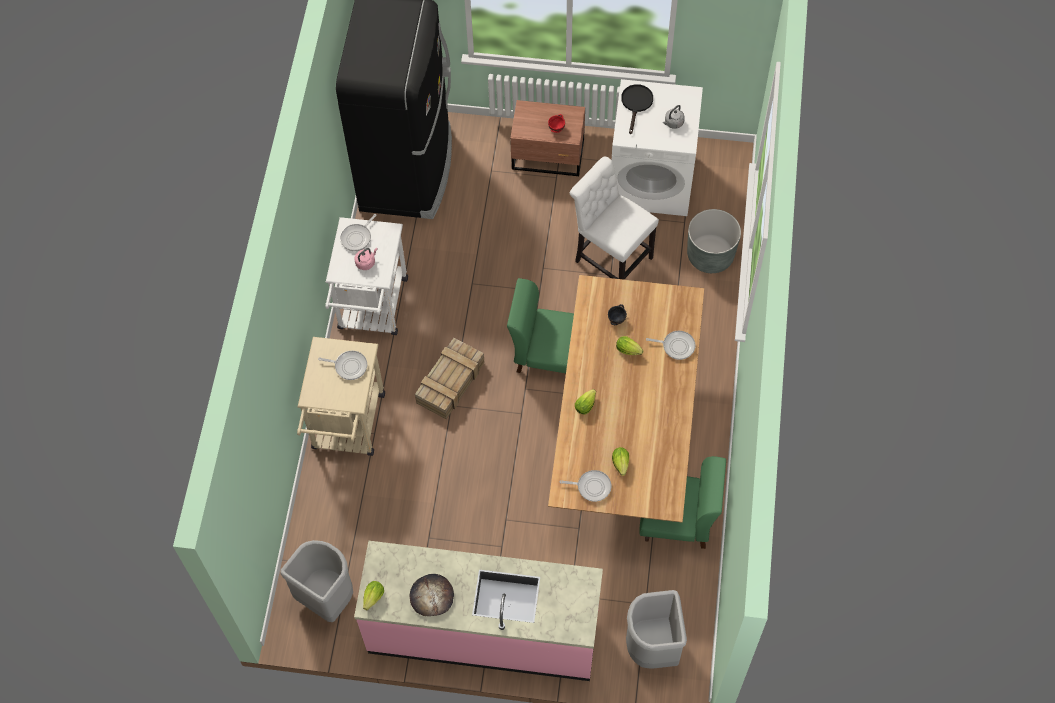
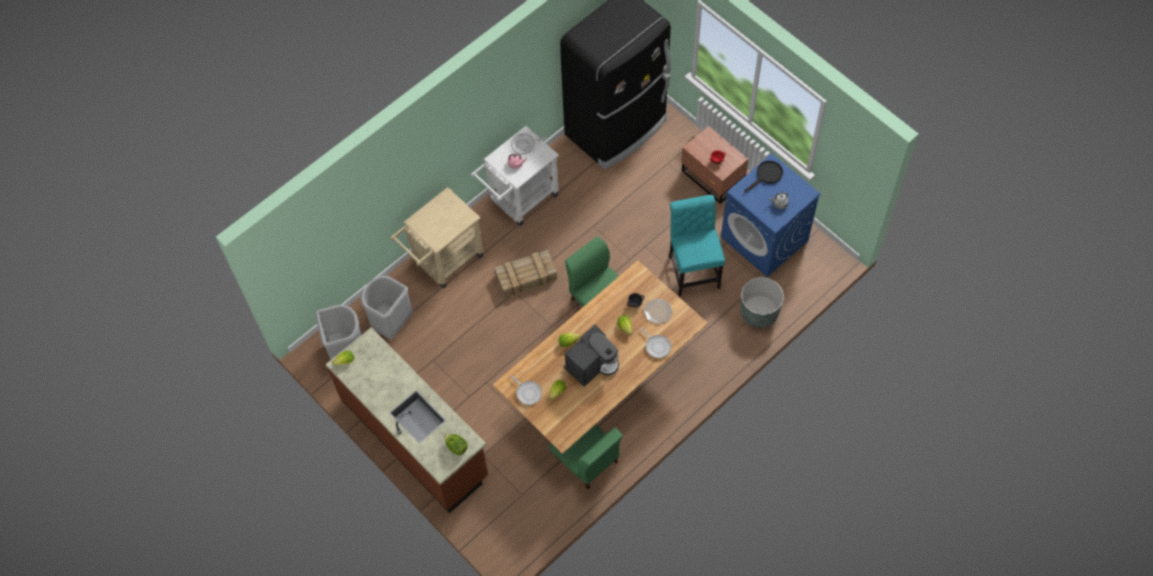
camera: 40 degrees right, 0 degrees up
frying pan [318,351,367,380] -> none
pink counter [354,541,603,681] -> brown counter [326,328,488,513]
bread [409,574,454,616] -> none
white chair [570,156,659,280] -> turquoise chair [669,195,725,296]
white washing machine [612,79,703,216] -> blue washing machine [721,153,821,277]
grey trash can [626,590,687,668] -> grey trash can moved to [361,276,413,339]
none -> lettuce [444,434,468,455]
none -> coffee machine [563,324,619,387]
none -> plate [644,298,673,325]

